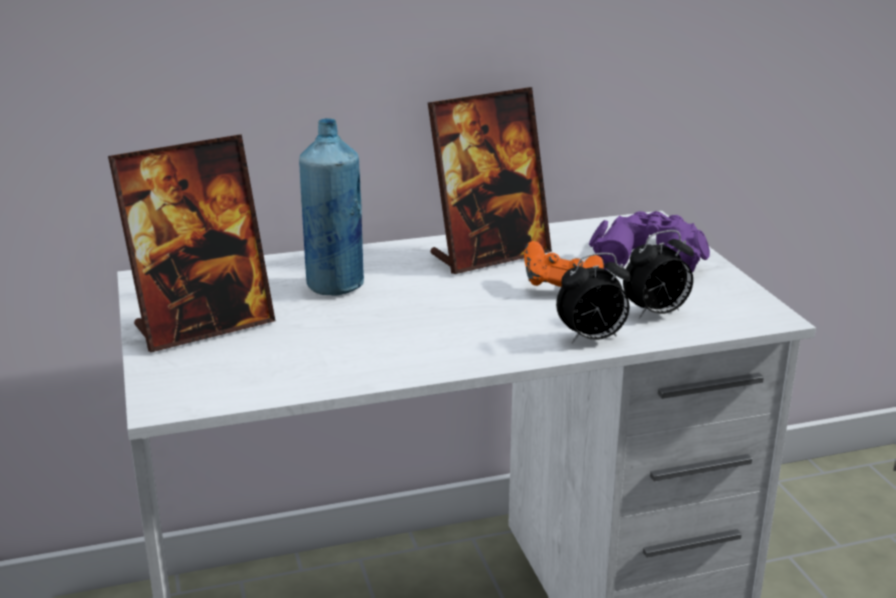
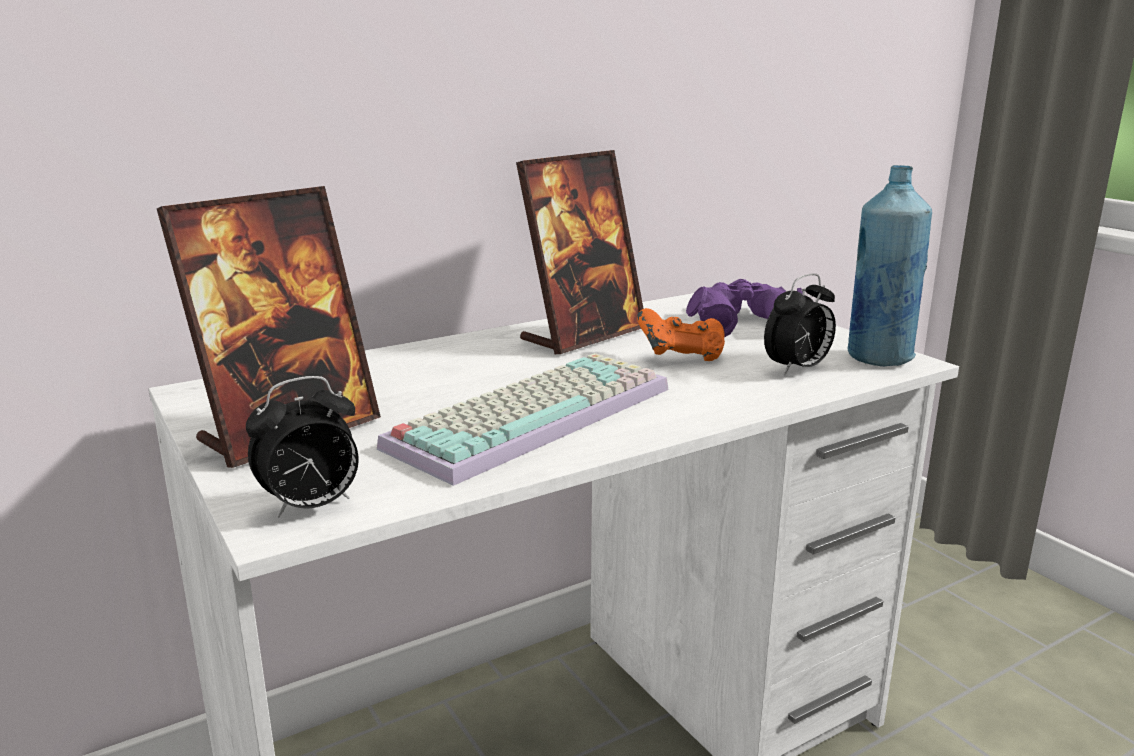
camera: 15 degrees left, 5 degrees down
blue bottle [299,118,364,296] -> blue bottle moved to [848,165,932,366]
alarm clock [556,253,631,344] -> alarm clock moved to [246,376,359,518]
none -> keyboard [377,353,669,486]

